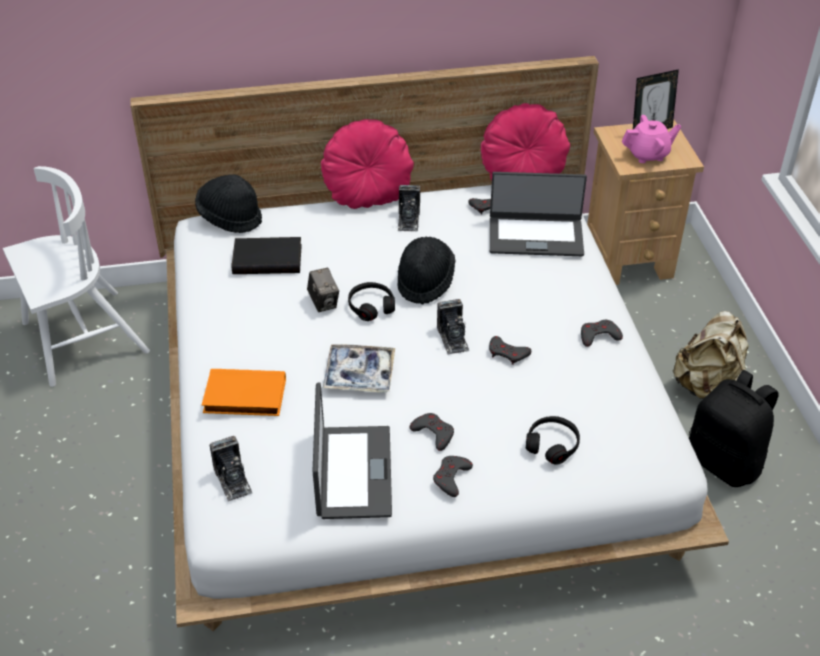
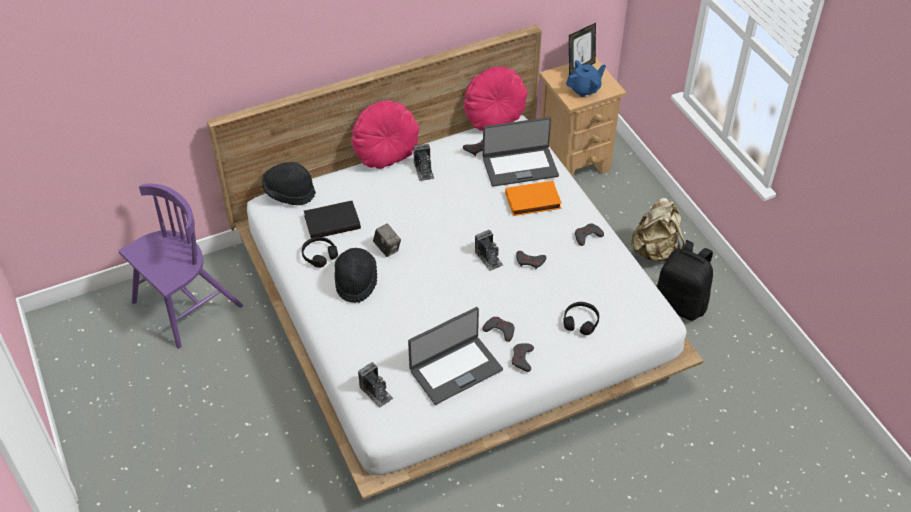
camera: 15 degrees left, 5 degrees up
white chair [3,166,150,387] -> purple chair [118,184,243,349]
orange book [202,369,286,416] -> orange book moved to [505,181,562,216]
laptop [313,382,392,519] -> laptop turned 75 degrees clockwise [408,307,503,405]
tray [323,344,395,393] -> none
black headphones [348,282,395,321] -> black headphones moved to [302,237,338,268]
black hat [397,236,455,305] -> black hat moved to [335,248,377,303]
pink teapot [622,115,681,163] -> blue teapot [566,60,606,97]

